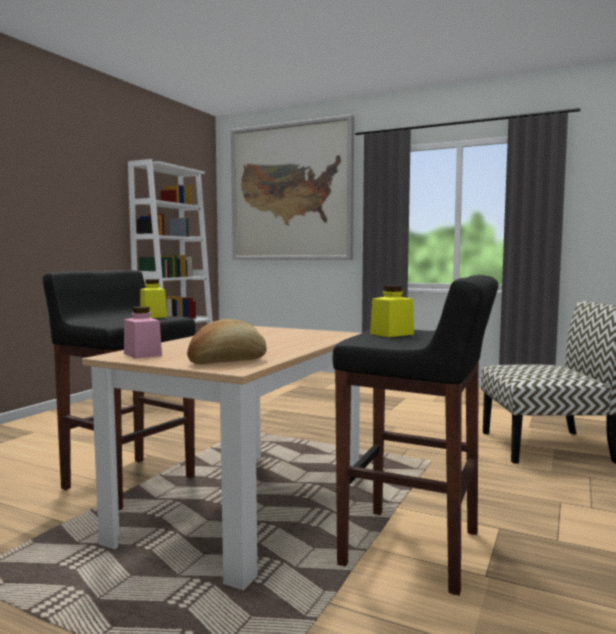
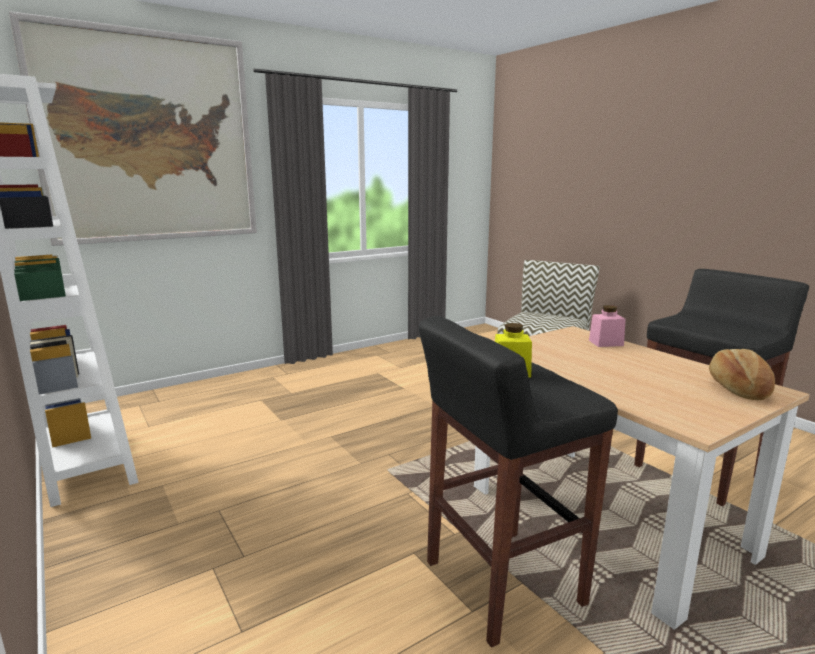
camera: 60 degrees left, 10 degrees up
pink jar [124,307,162,359] -> pink jar moved to [589,305,626,347]
yellow jar [370,286,414,337] -> none

